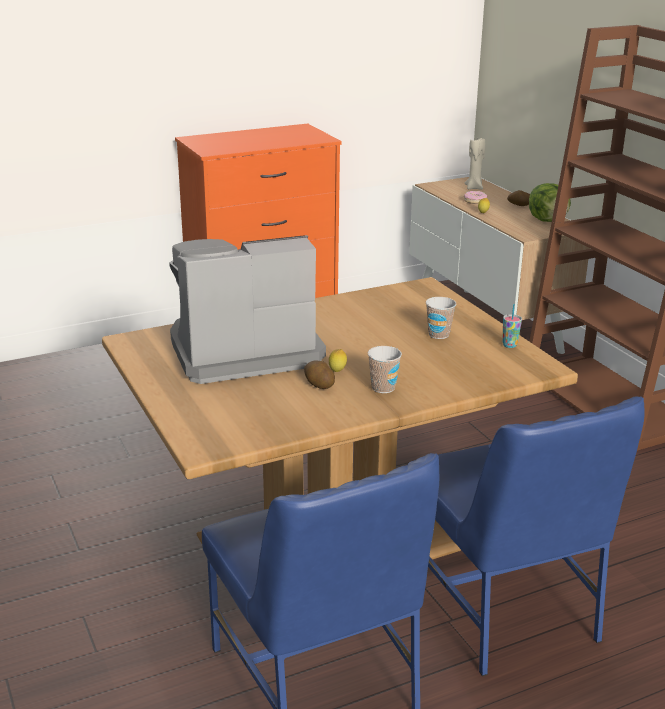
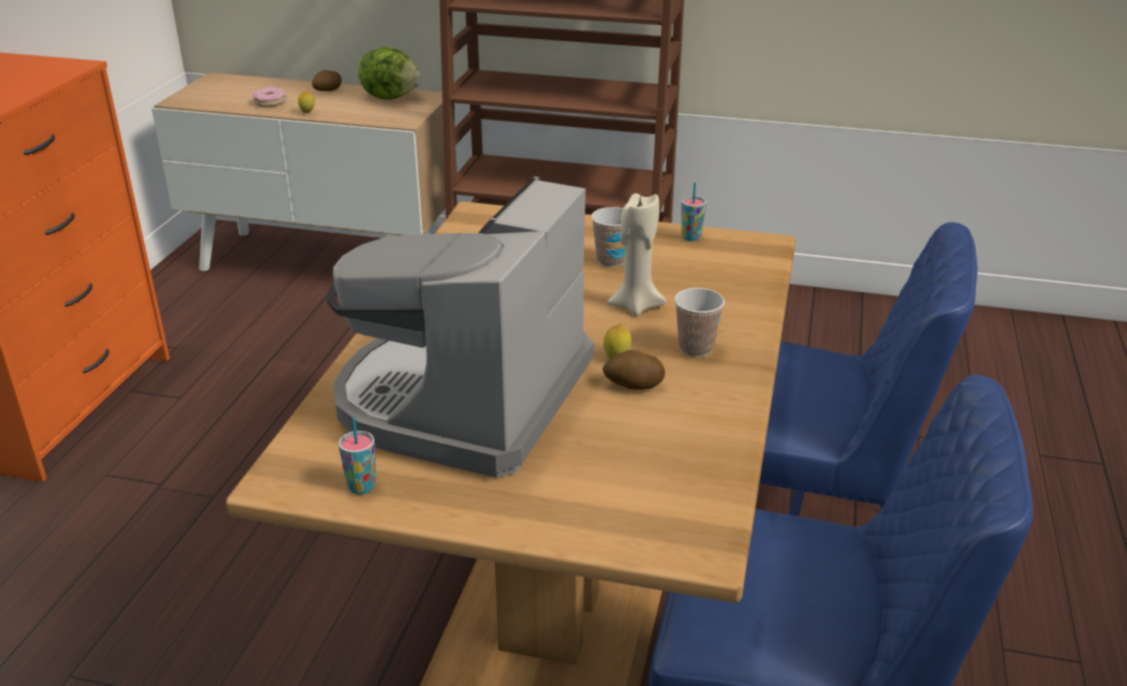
camera: 50 degrees left, 5 degrees up
beige candle [465,138,485,190] -> beige candle moved to [607,193,666,316]
none -> cup [338,417,376,494]

